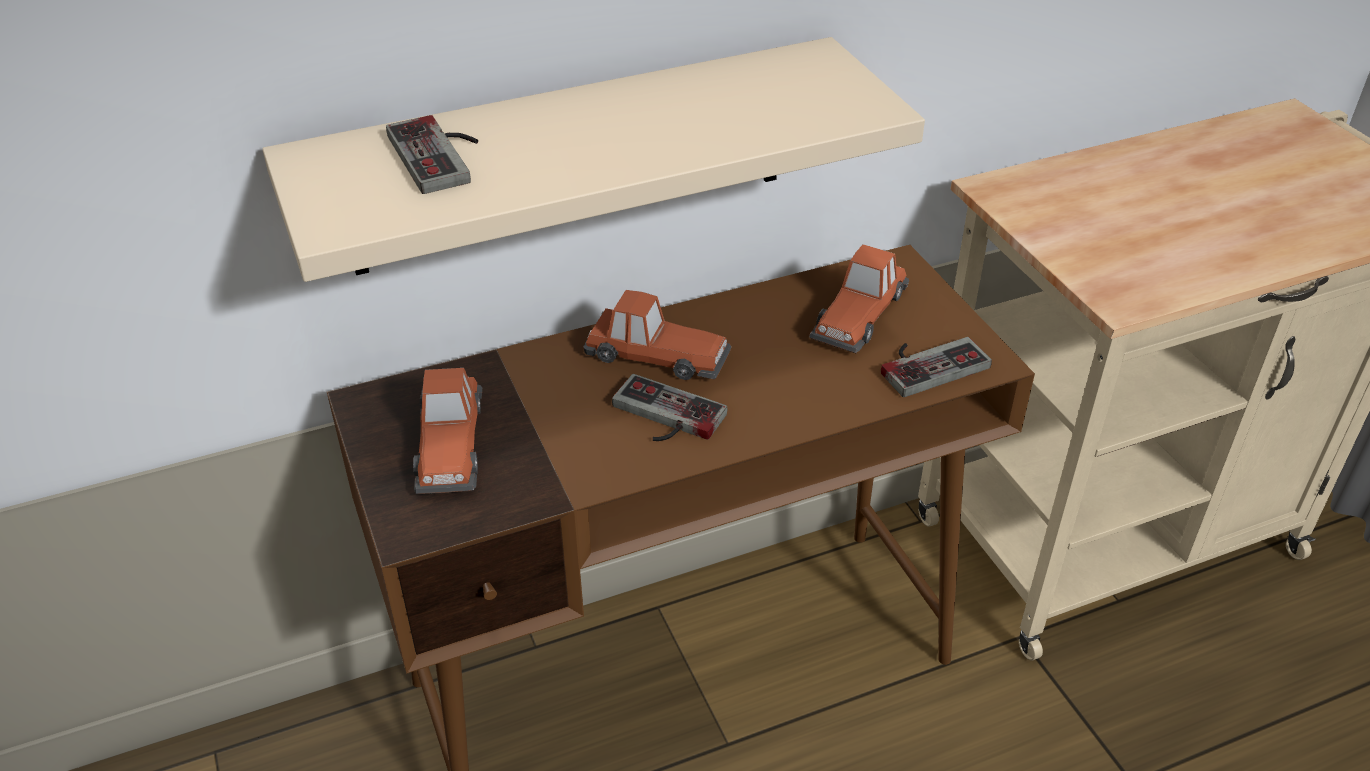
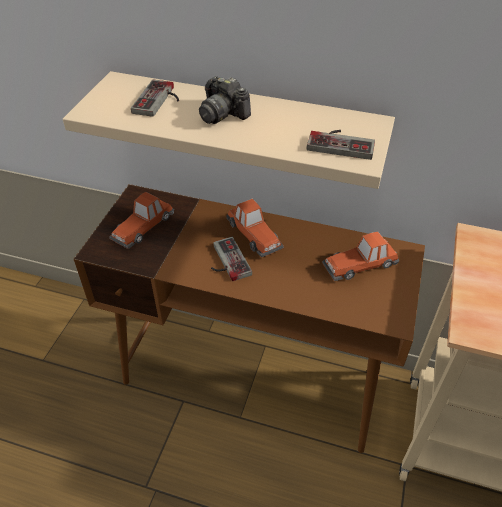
camera: 40 degrees right, 5 degrees up
game controller [881,337,992,397] -> game controller moved to [307,130,375,160]
none -> camera [199,76,251,124]

